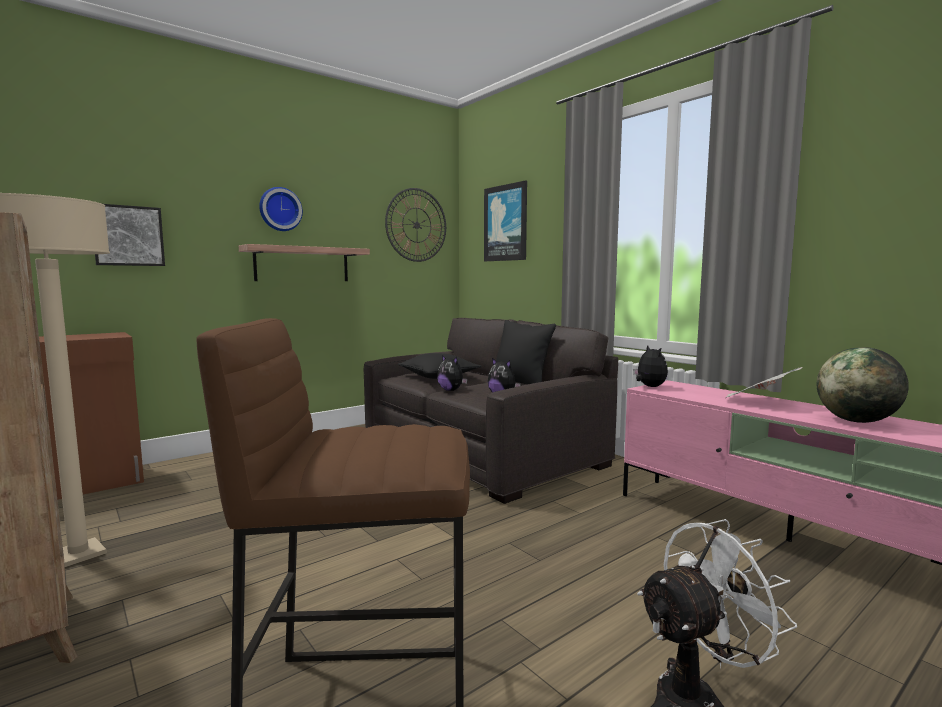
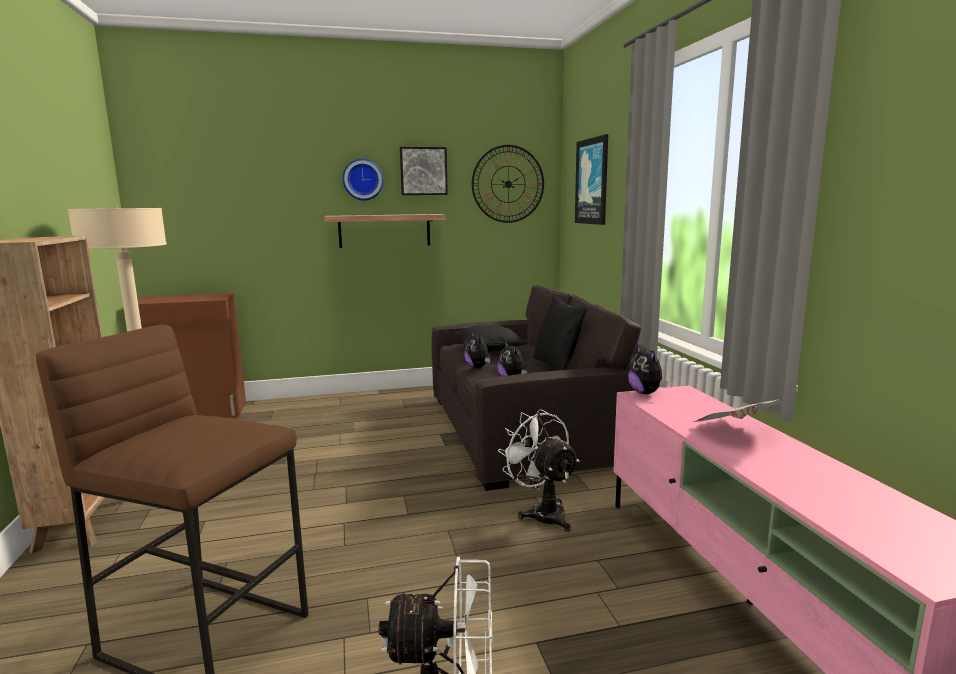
camera: 25 degrees right, 5 degrees up
picture [95,204,165,266] -> picture moved to [400,147,448,195]
plush toy [634,345,668,387] -> plush toy turned 150 degrees clockwise [628,345,668,394]
globe [817,347,909,423] -> none
none -> white fan [498,409,580,532]

